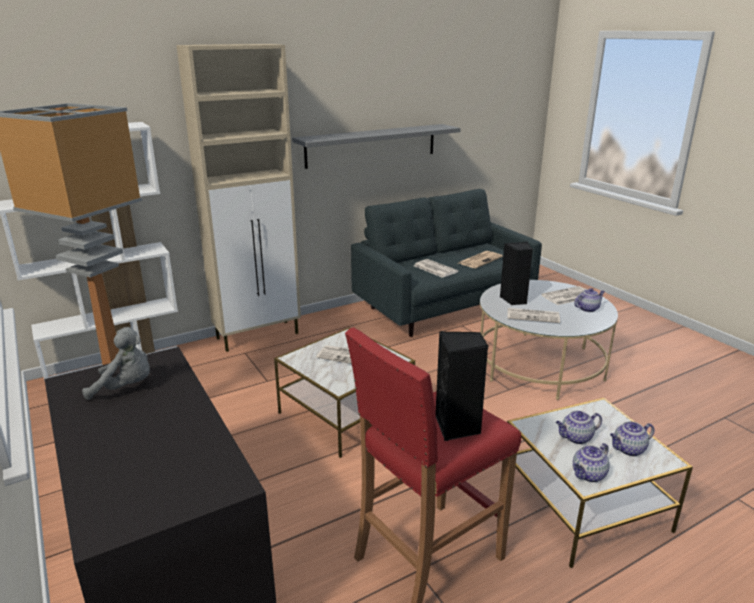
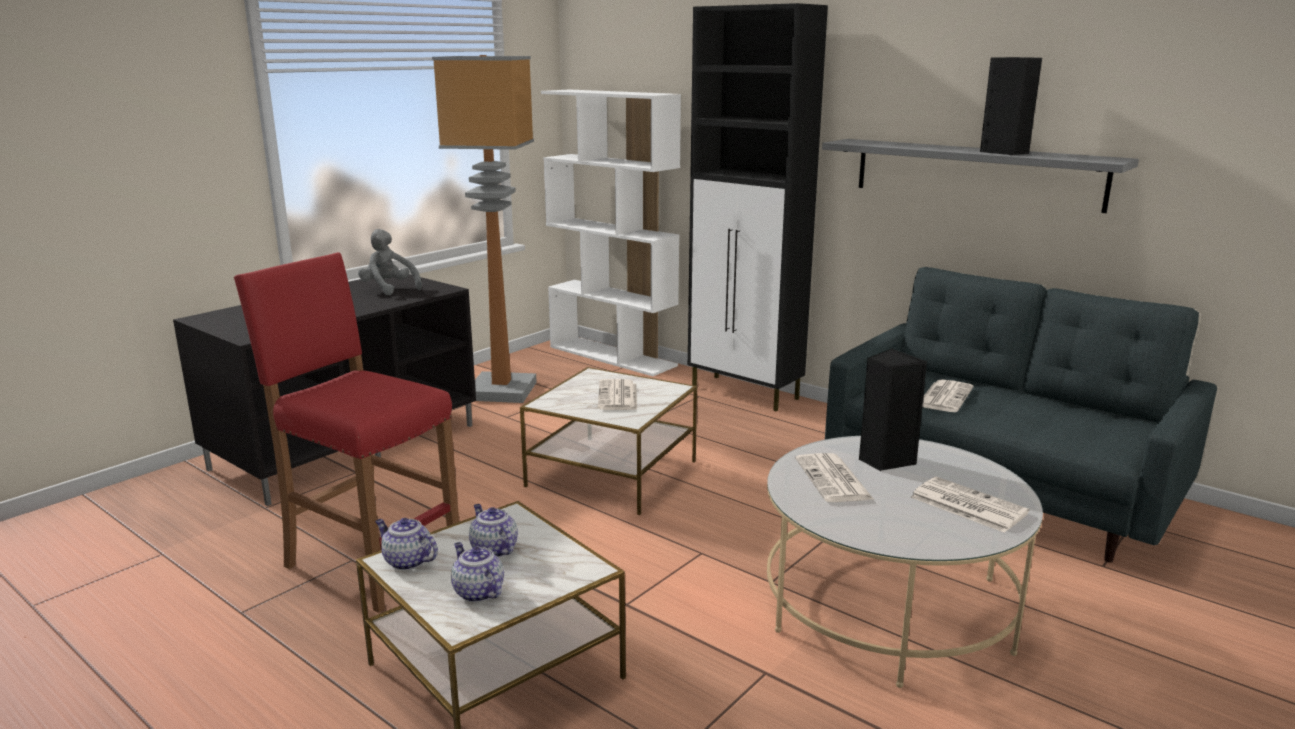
camera: 70 degrees right, 5 degrees down
grey plush toy [82,327,150,400] -> grey plush toy turned 150 degrees clockwise [358,229,422,295]
beige cabinet [176,44,301,352] -> black cabinet [688,3,828,412]
black speaker [435,331,489,441] -> black speaker moved to [980,57,1042,155]
newspaper [459,251,503,268] -> none
teapot [574,289,605,312] -> none

